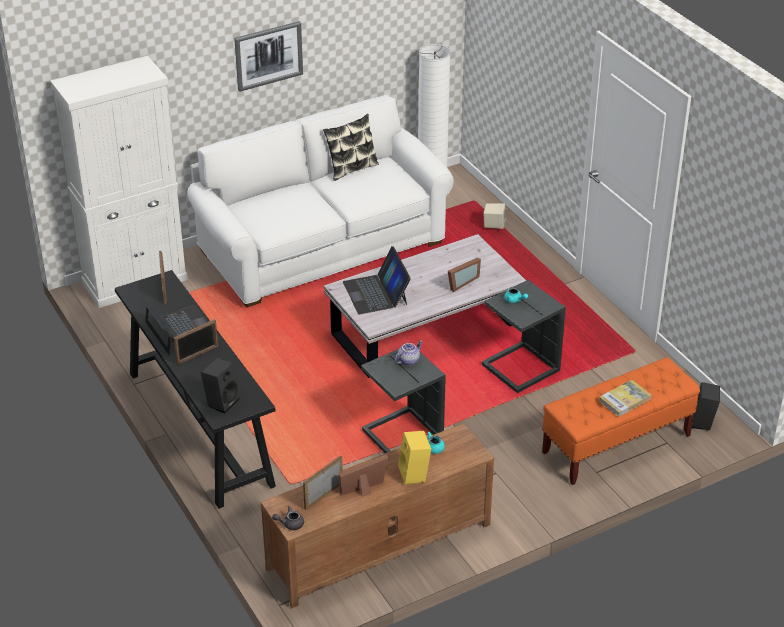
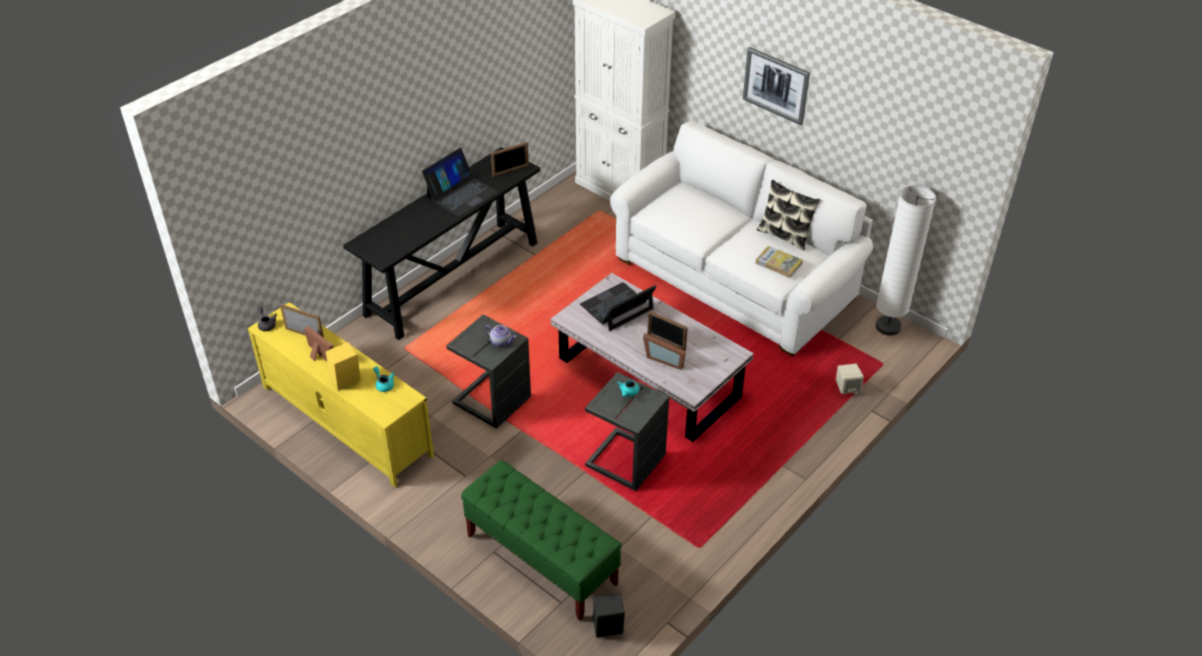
camera: 70 degrees right, 5 degrees up
picture frame [173,319,218,365] -> picture frame moved to [647,311,688,351]
black speaker [201,358,240,414] -> none
brown tv stand [261,423,494,608] -> yellow tv stand [248,302,434,487]
orange bench [542,357,700,485] -> green bench [461,460,622,621]
book [599,380,652,417] -> book moved to [755,246,803,278]

